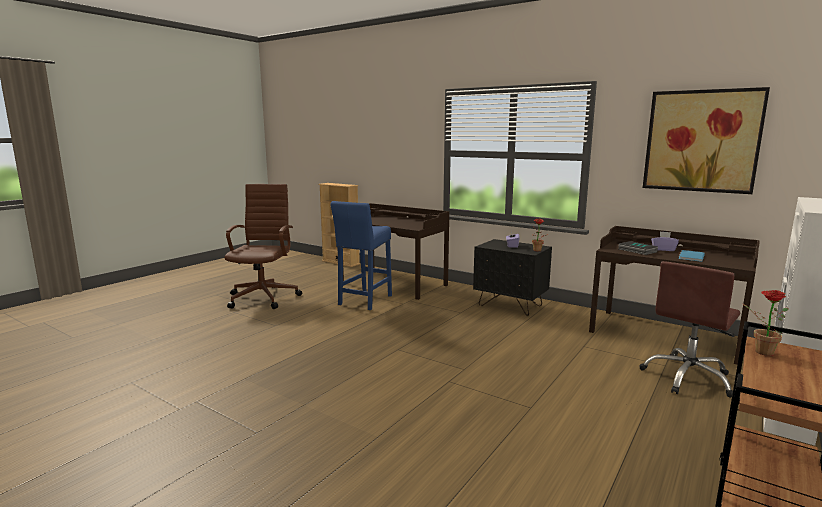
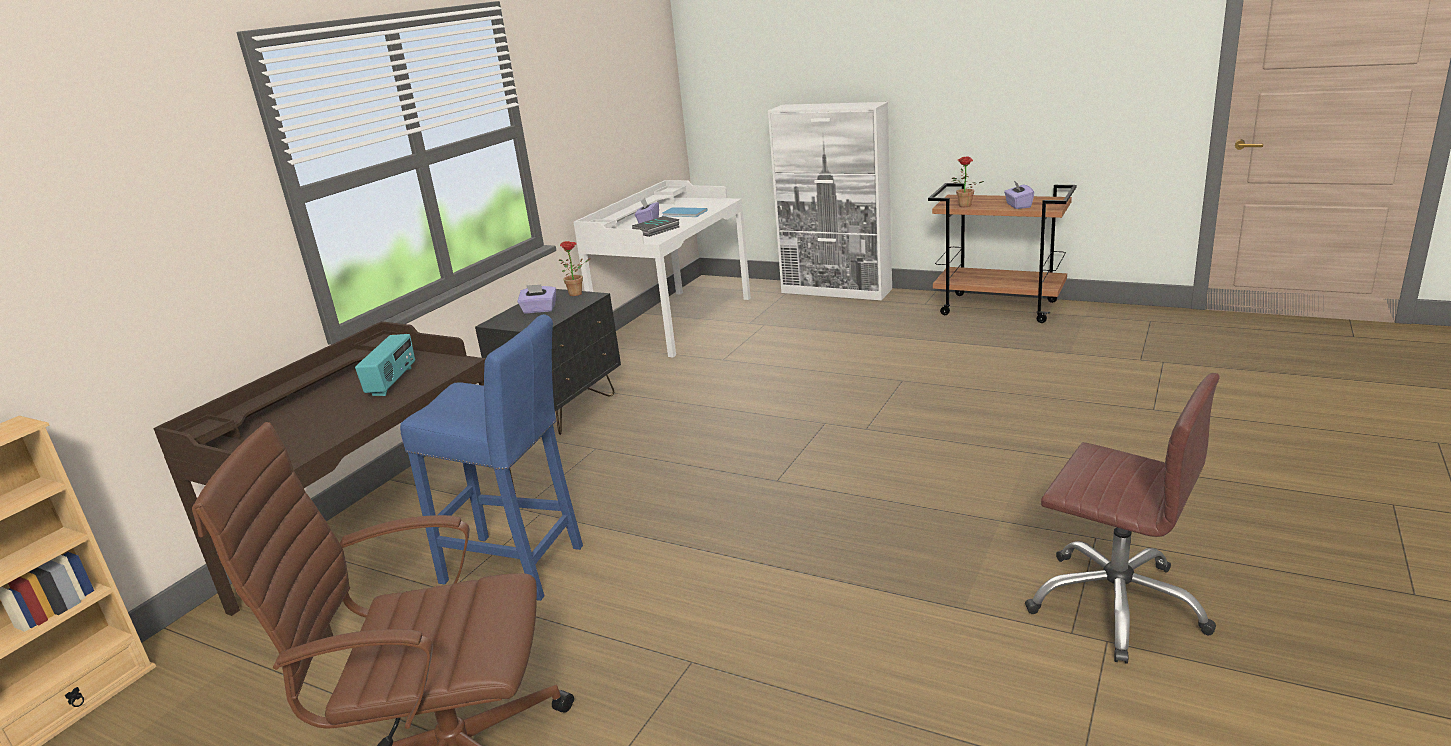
camera: 95 degrees left, 10 degrees up
brown desk [589,226,760,365] -> white desk [574,180,751,357]
brown office chair [640,261,740,398] -> brown office chair moved to [1025,373,1220,664]
picture [643,87,770,194] -> none
none -> radio [355,334,415,396]
none -> purple tissue box [1004,181,1034,209]

